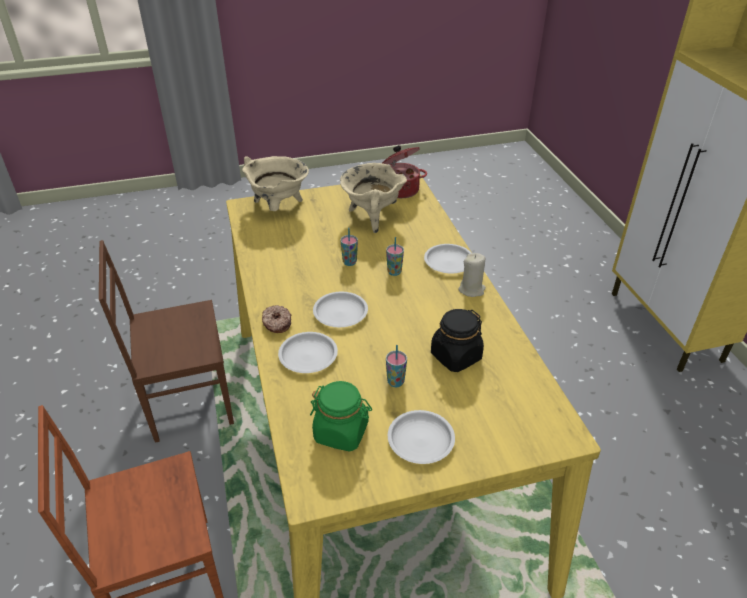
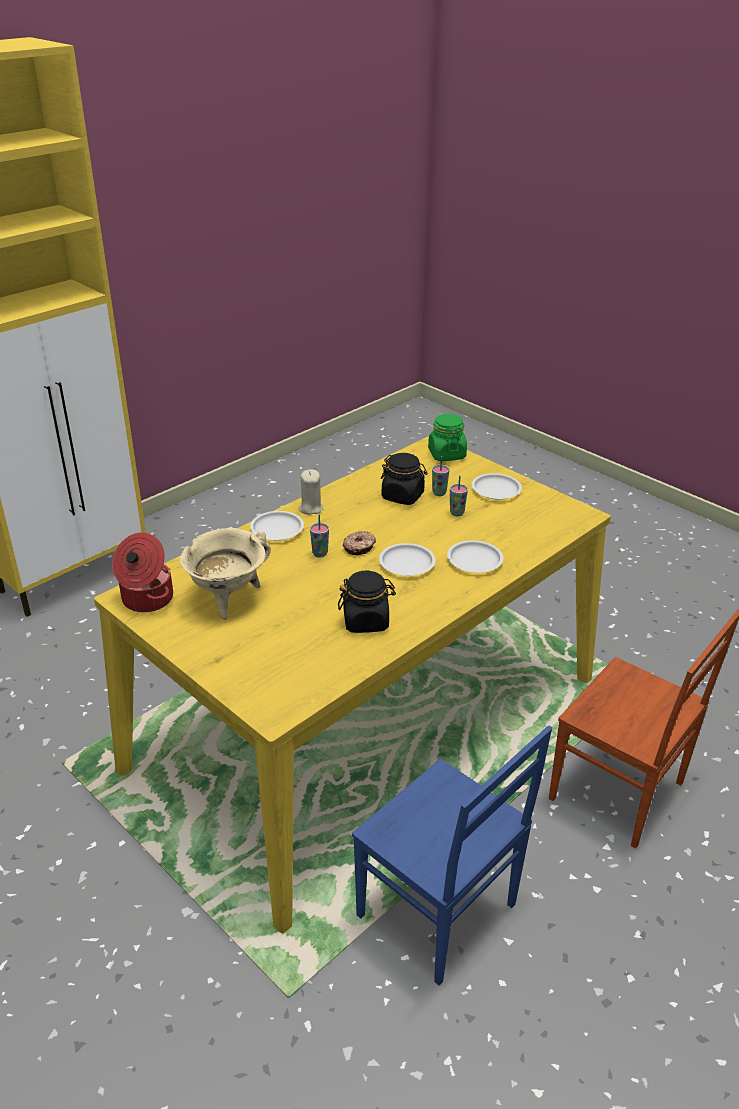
camera: 120 degrees left, 5 degrees down
brown chair [99,240,234,443] -> blue chair [352,726,552,985]
beige cooking pot [242,156,309,211] -> none
donut [262,305,291,333] -> donut moved to [343,531,376,555]
green jar [310,381,372,452] -> green jar moved to [428,414,467,461]
cup [340,228,358,266] -> cup moved to [432,456,450,496]
none -> black jar [338,571,396,633]

